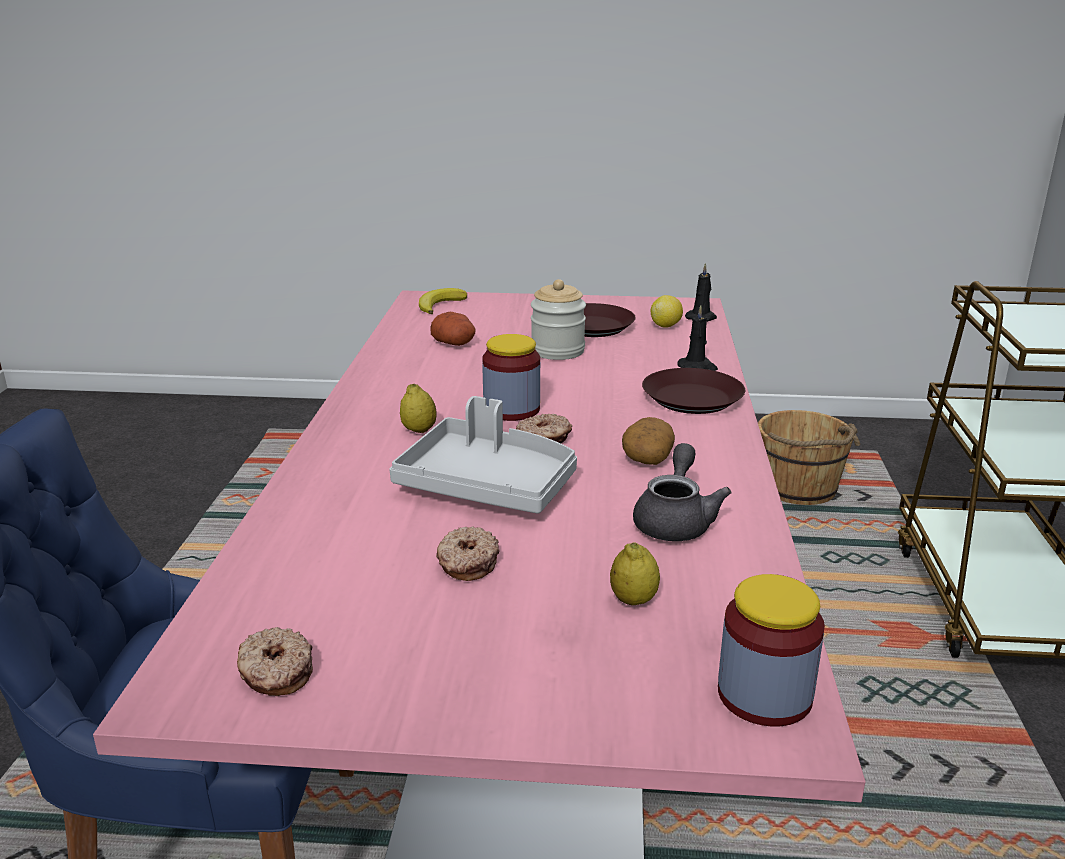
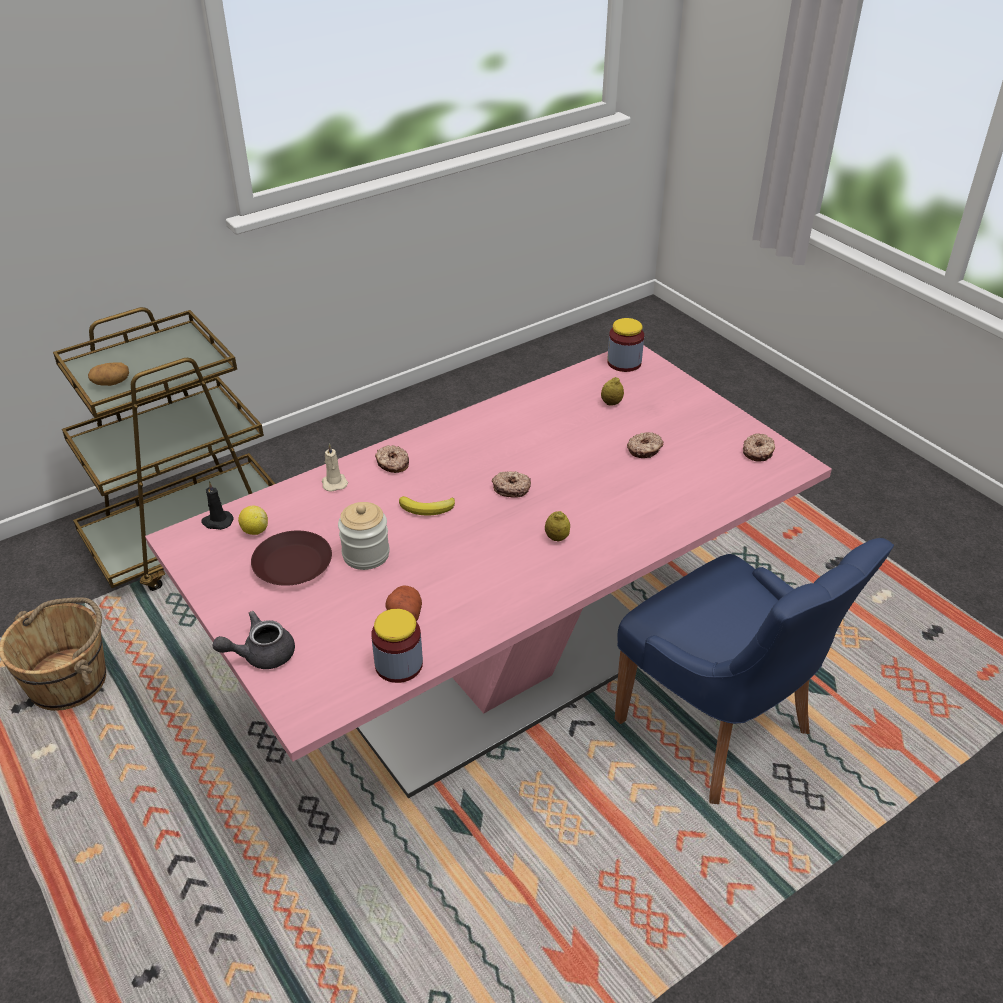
camera: 130 degrees left, 15 degrees up
grey tray [389,396,577,514] -> none
banana [419,288,467,314] -> banana moved to [399,496,455,516]
jar [482,334,540,421] -> jar moved to [371,609,423,683]
potato [622,417,675,465] -> potato moved to [88,362,129,386]
grey teapot [633,443,732,541] -> grey teapot moved to [212,611,295,669]
brown plate [642,368,745,414] -> donut [375,445,409,473]
black candle [677,305,718,371] -> beige candle [322,443,348,492]

